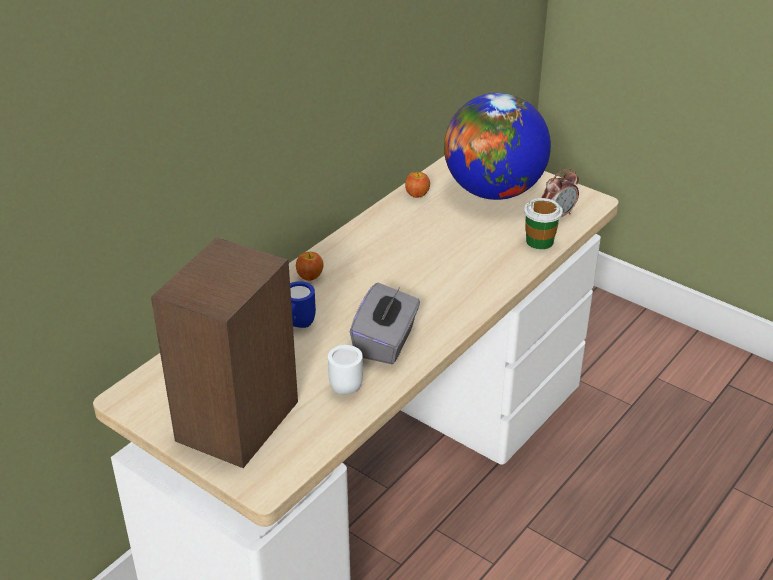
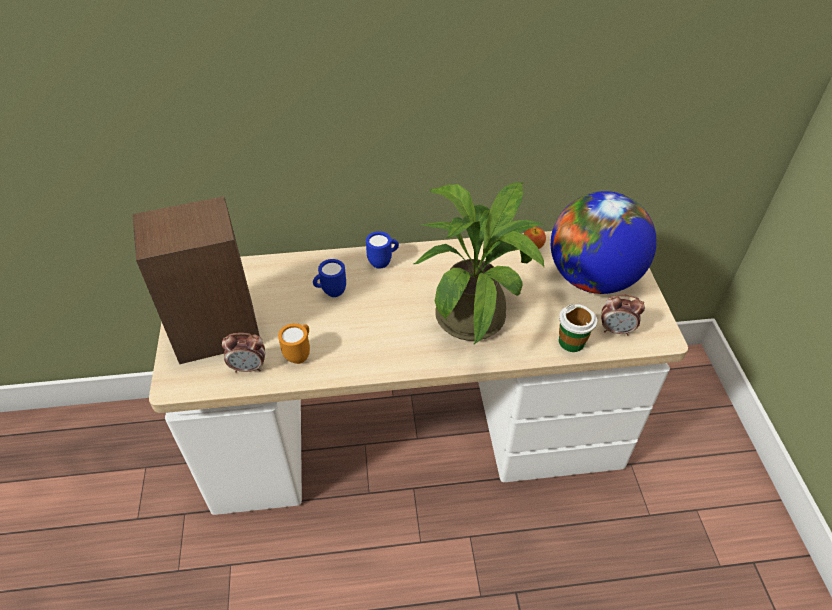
camera: 45 degrees right, 10 degrees up
apple [296,252,324,281] -> blue mug [366,231,399,269]
white mug [328,345,363,394] -> orange mug [278,323,310,364]
grey tissue box [350,283,420,364] -> none
none -> alarm clock [222,333,265,373]
none -> potted plant [414,182,544,345]

